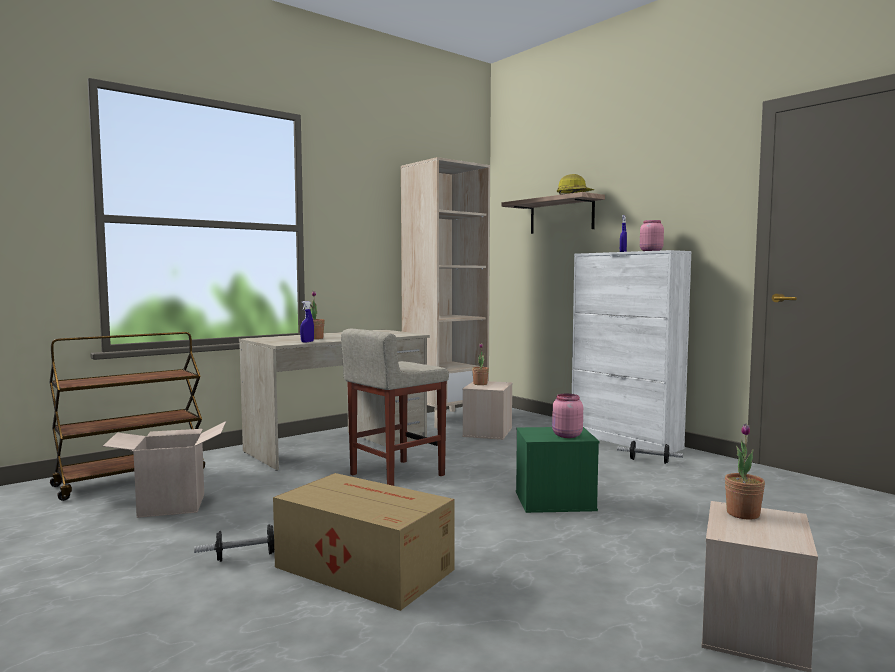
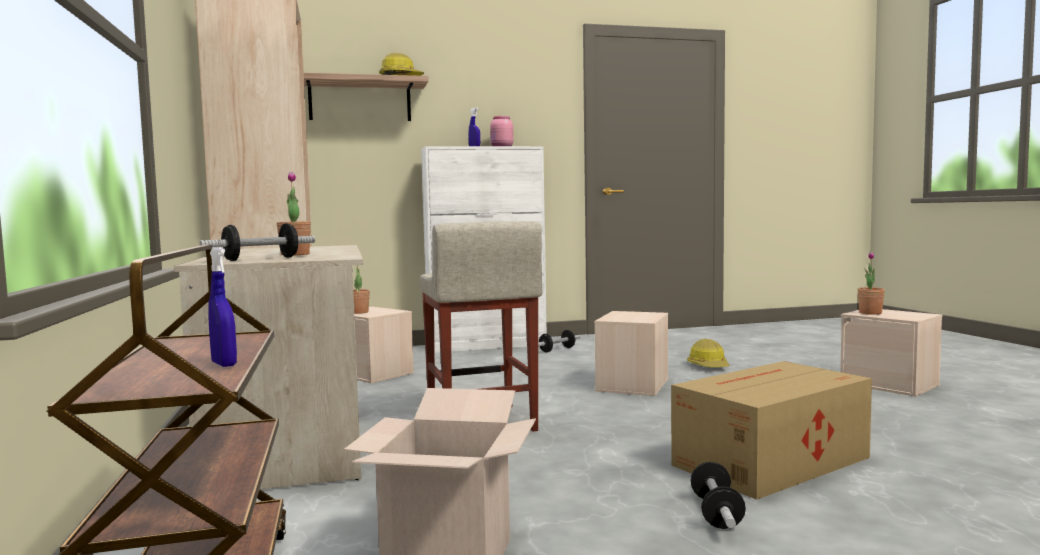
camera: 65 degrees left, 0 degrees up
blue spray bottle [300,301,314,342] -> blue spray bottle moved to [208,247,237,367]
green storage box [516,427,599,513] -> beige storage box [594,311,668,396]
pink jar [552,394,583,438] -> none
none -> dumbbell [199,223,315,261]
none -> hard hat [687,339,730,367]

